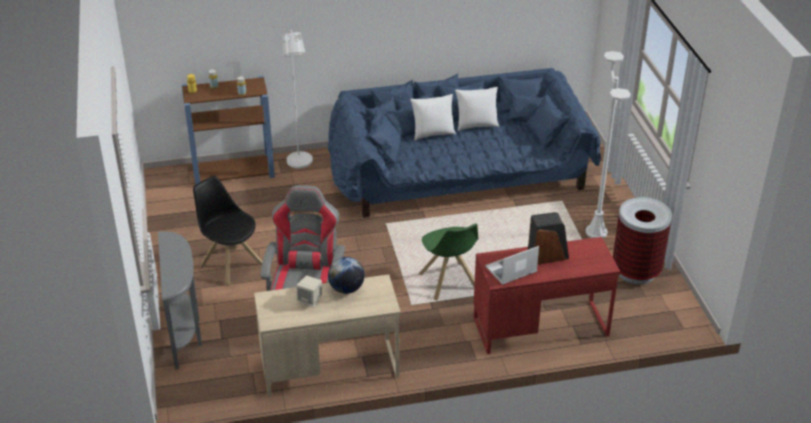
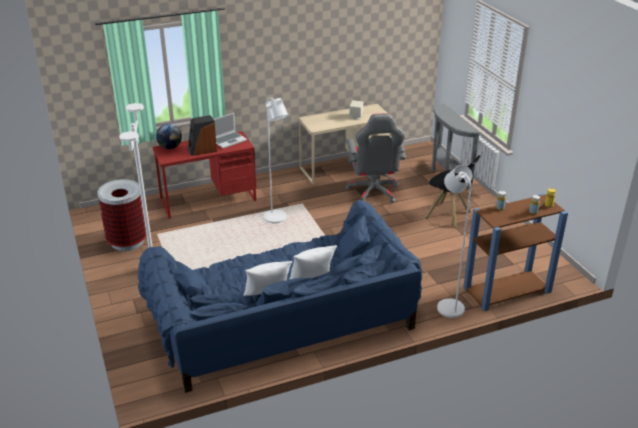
camera: 170 degrees right, 5 degrees down
globe [328,257,365,294] -> globe moved to [156,124,182,149]
green chair [419,224,478,301] -> white floor lamp [264,98,288,223]

